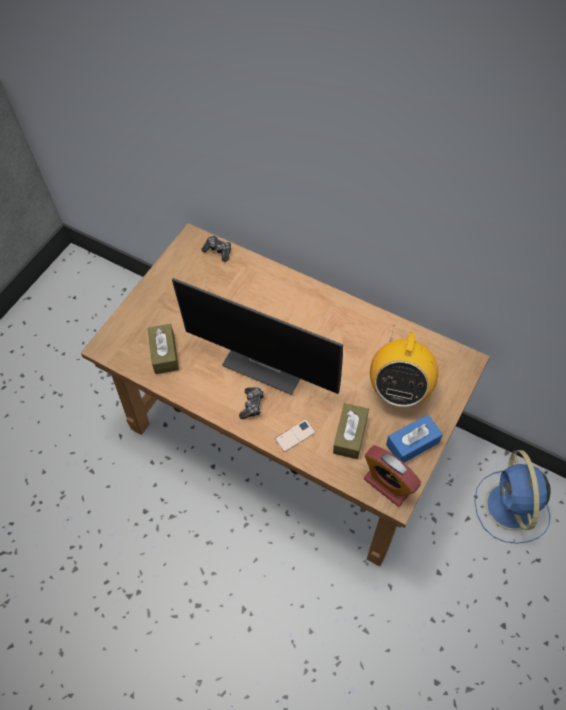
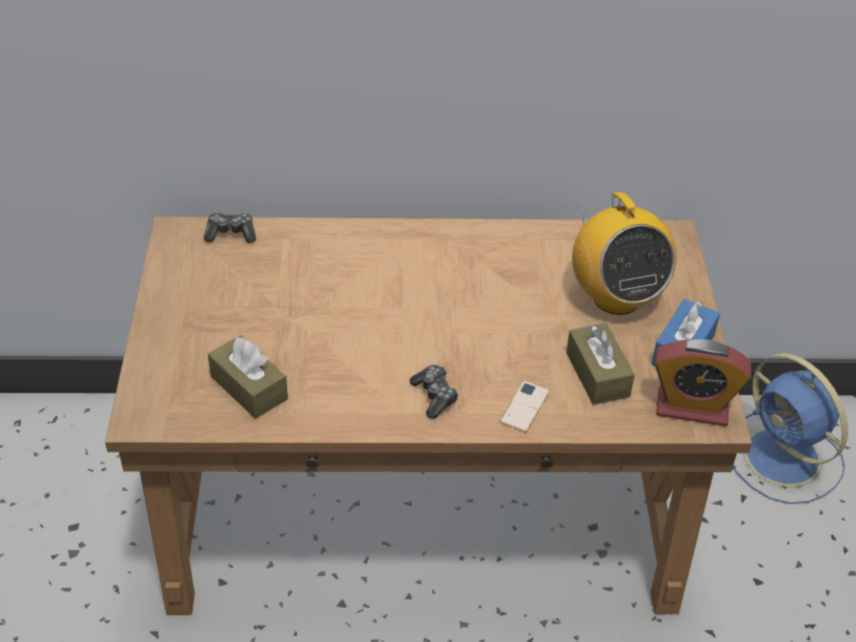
camera: 35 degrees left, 15 degrees down
monitor [172,278,343,395] -> none

